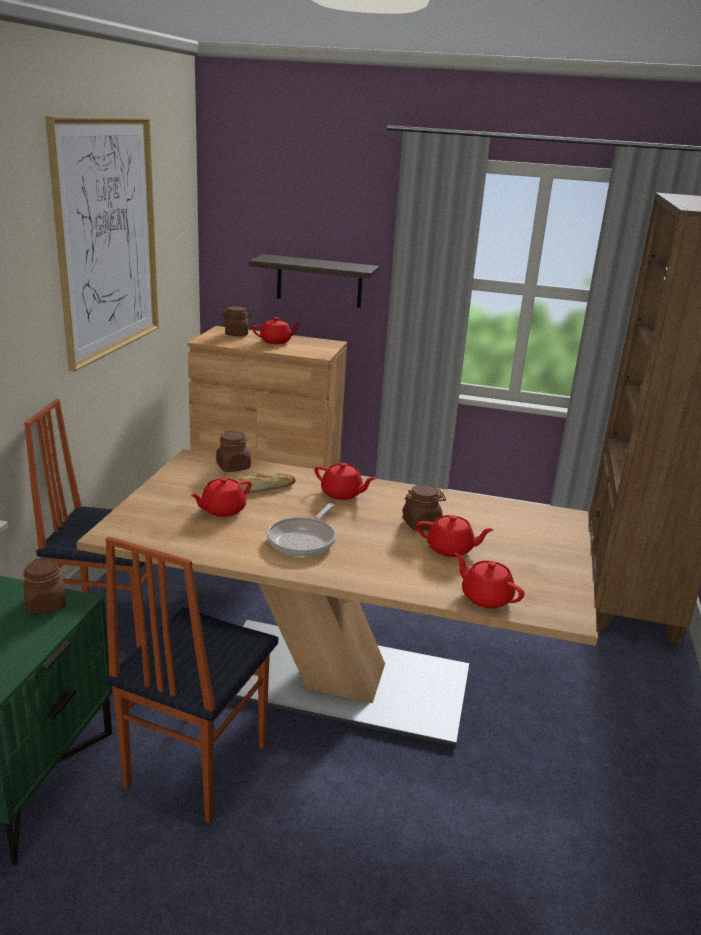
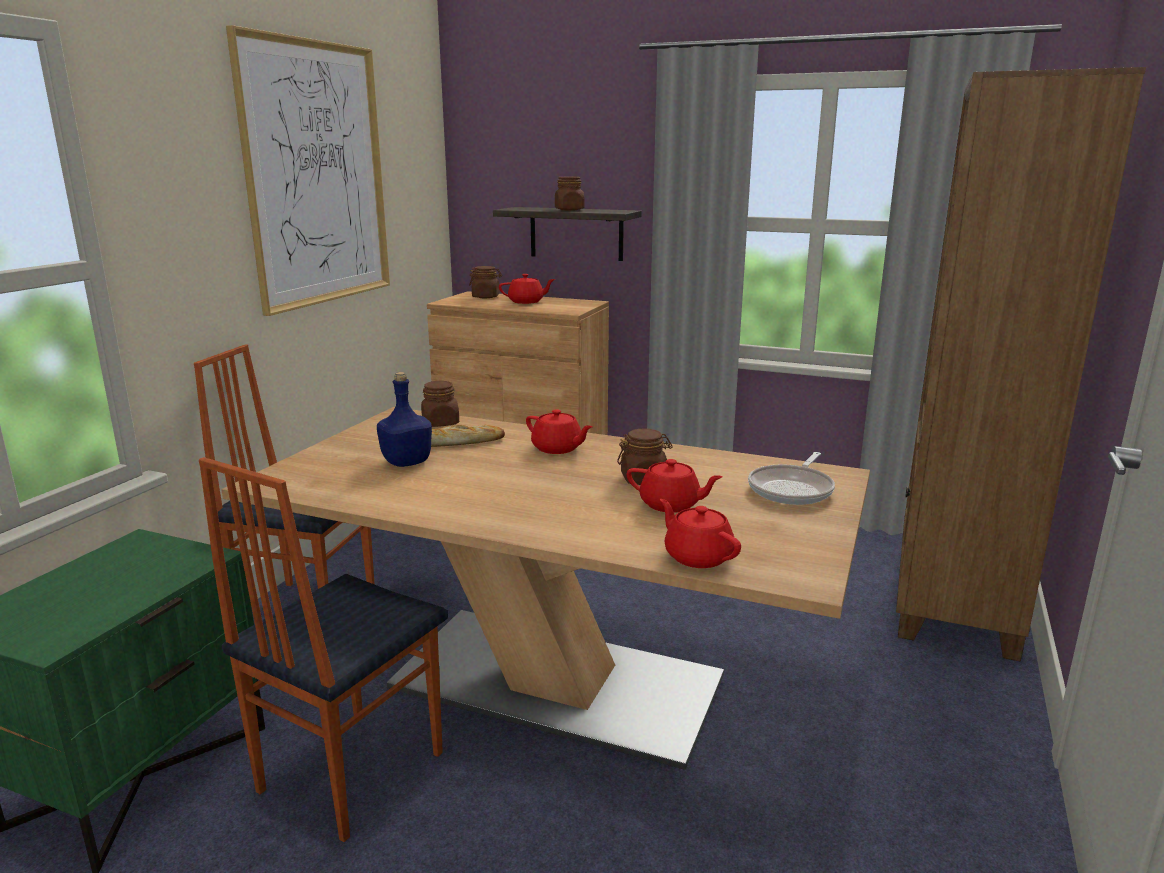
camera: 10 degrees right, 5 degrees down
brown jar [23,557,66,614] -> brown jar moved to [555,177,585,211]
red teapot [190,477,251,517] -> blue bottle [377,372,432,467]
frying pan [267,503,336,556] -> frying pan moved to [748,452,835,505]

